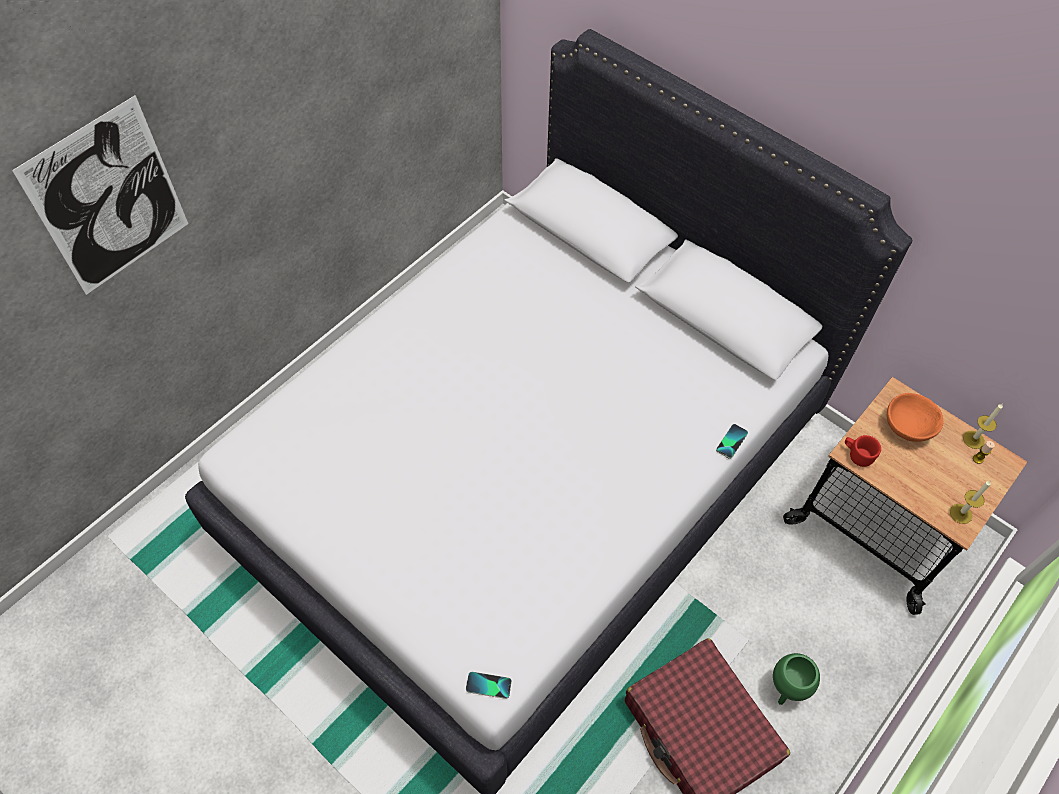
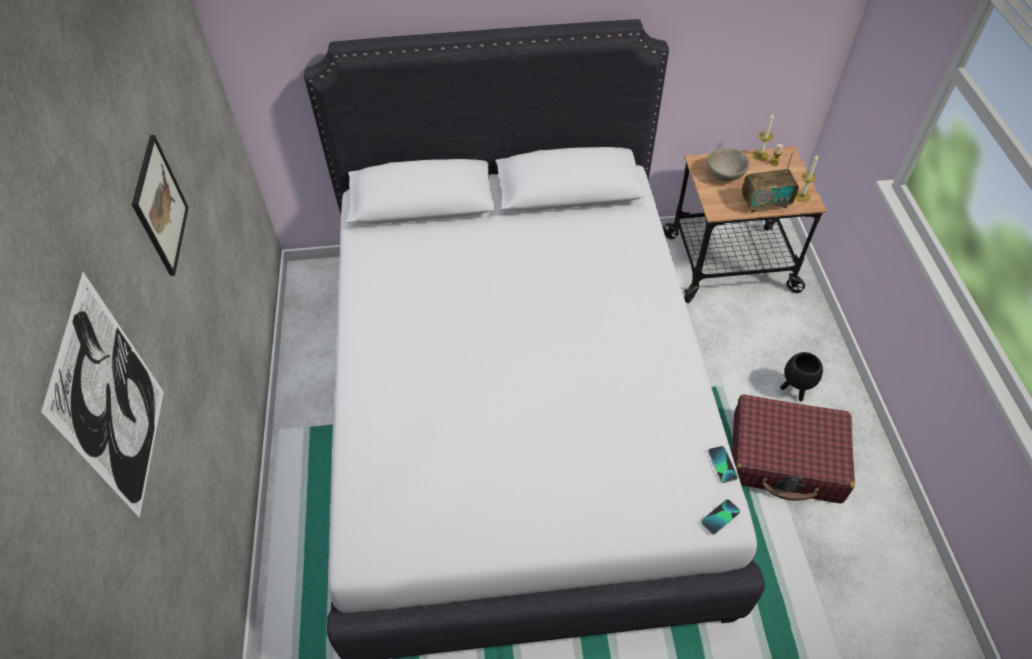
camera: 45 degrees left, 5 degrees down
phone [716,424,748,459] -> phone moved to [708,446,738,483]
green planter [773,653,820,705] -> black planter [780,352,823,401]
red mug [845,435,881,467] -> none
orange bowl [887,393,943,442] -> beige bowl [707,148,749,181]
none -> picture [132,135,189,276]
none -> radio [742,151,799,213]

